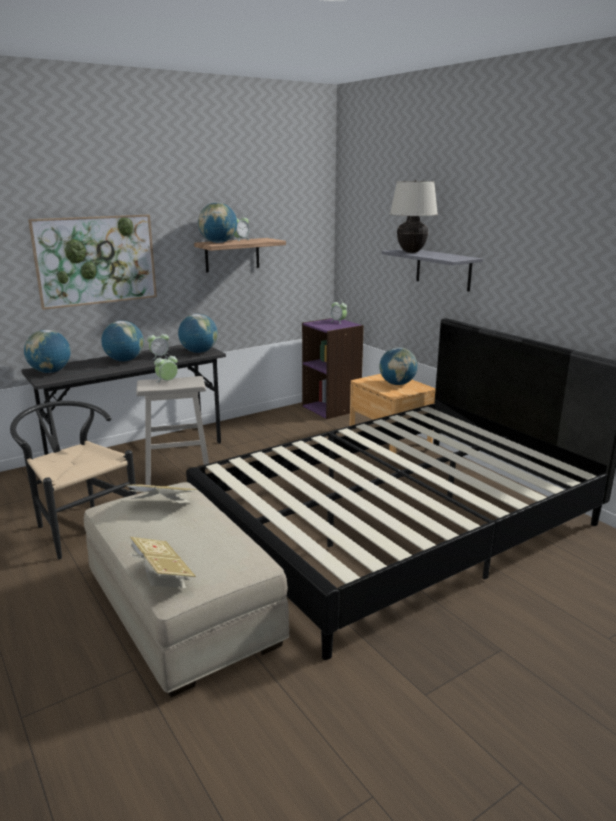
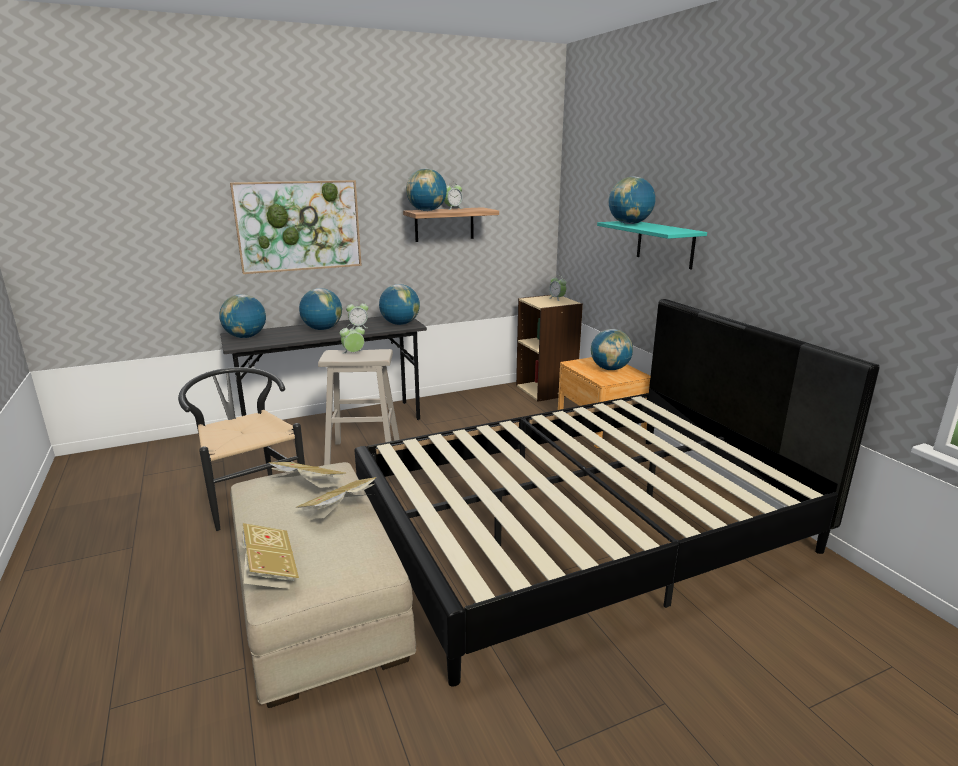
camera: 10 degrees right, 0 degrees up
purple bookcase [302,318,364,419] -> beige bookcase [516,295,583,402]
grey shelf [382,249,483,291] -> turquoise shelf [597,221,707,269]
beige table lamp [390,180,438,253] -> globe [609,176,655,224]
none -> book [296,477,376,519]

